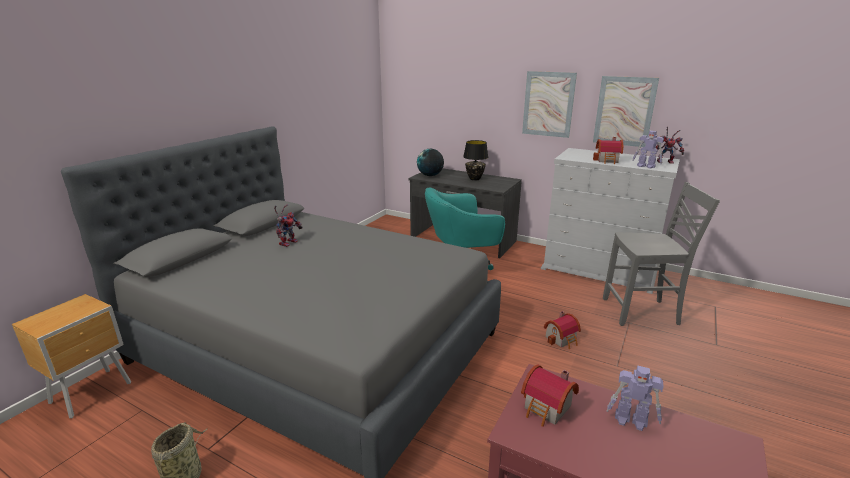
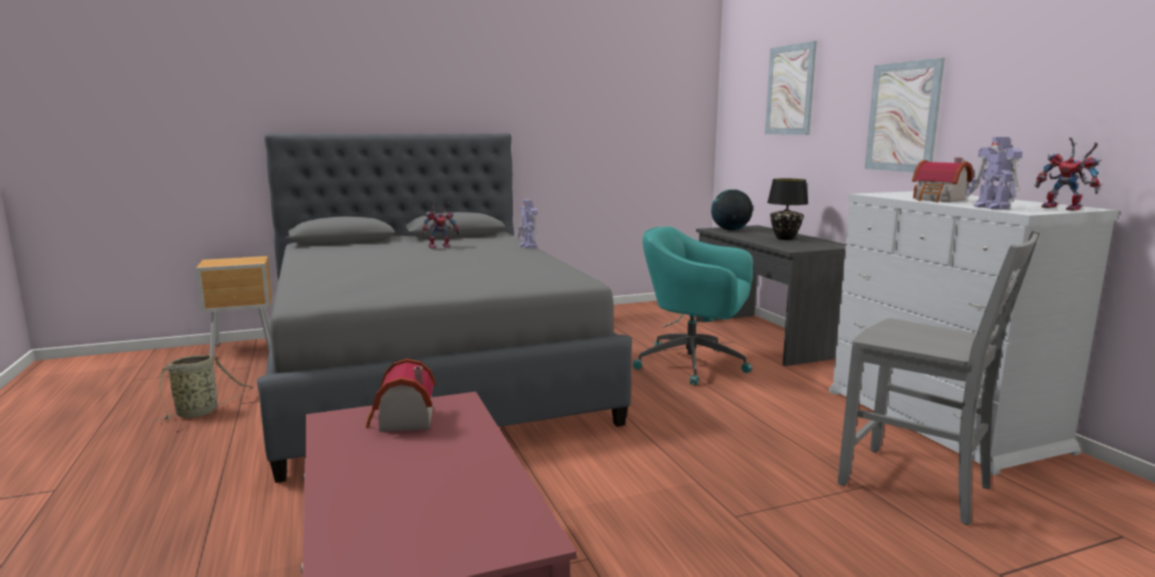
camera: 40 degrees right, 10 degrees down
toy house [544,311,581,349] -> none
picture [593,76,659,147] -> picture moved to [765,41,817,135]
toy robot [607,366,663,431] -> toy robot moved to [517,199,538,248]

